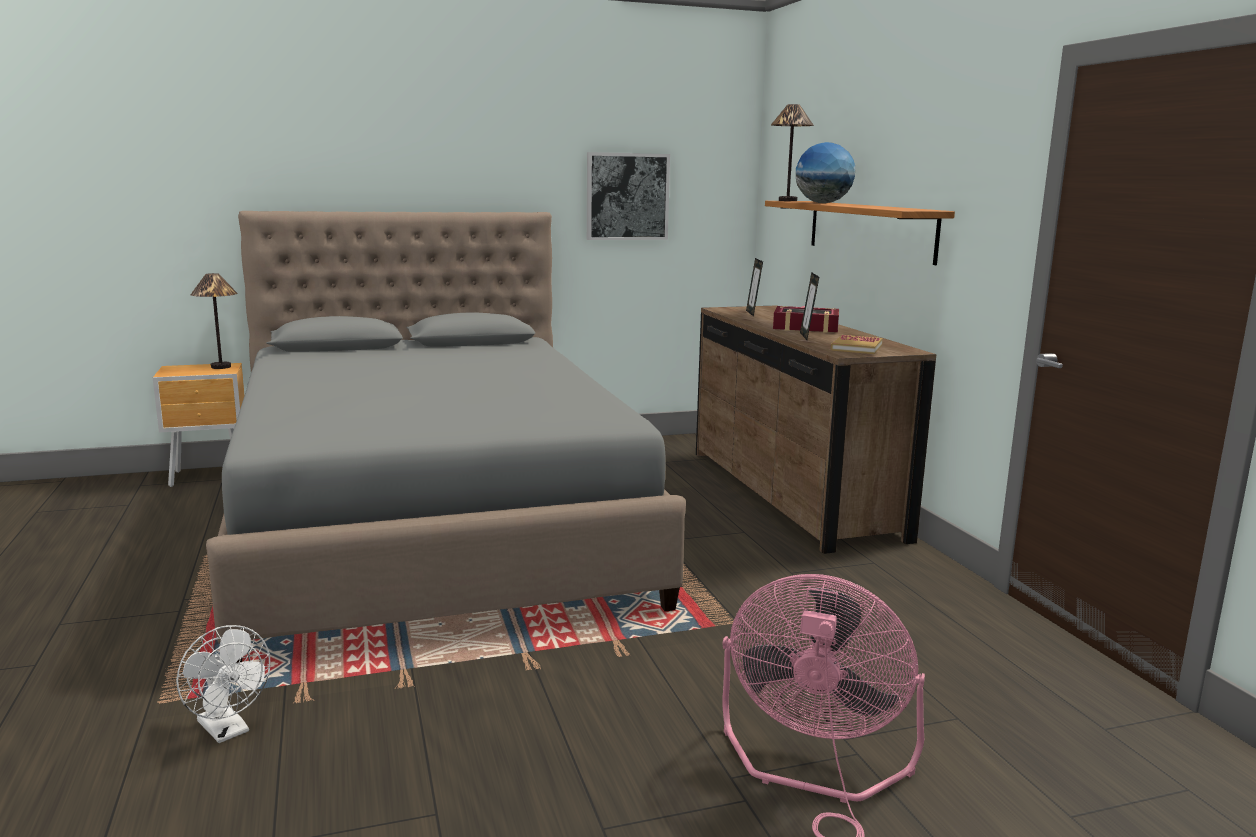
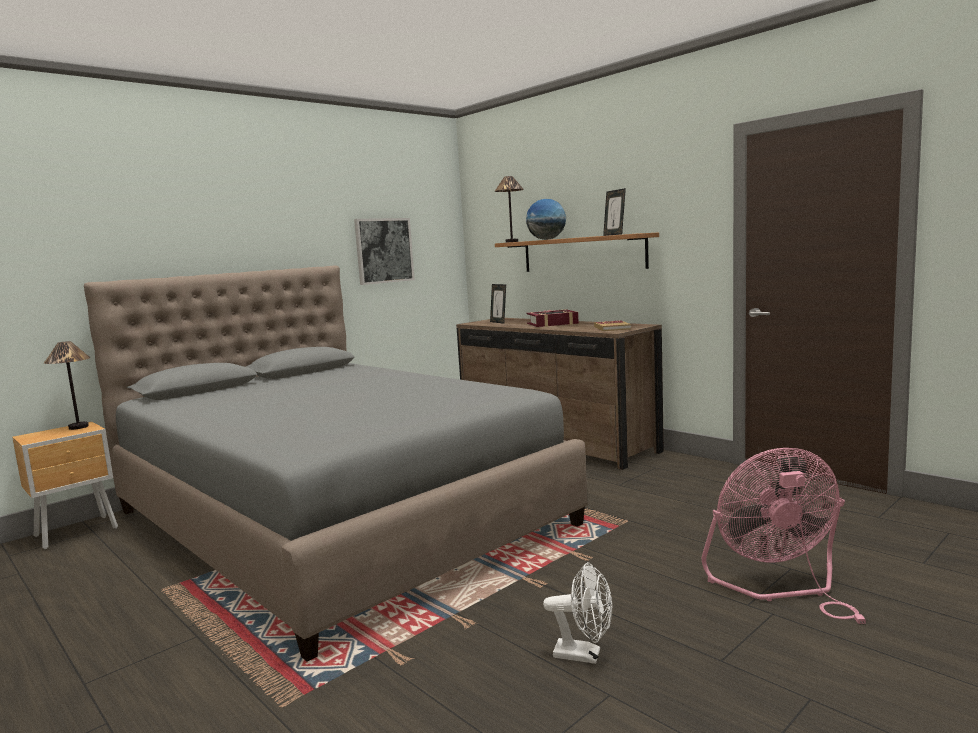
camera: 25 degrees left, 5 degrees down
white fan [176,625,271,743] -> white fan moved to [543,562,612,664]
picture frame [800,272,819,340] -> picture frame moved to [603,188,626,236]

